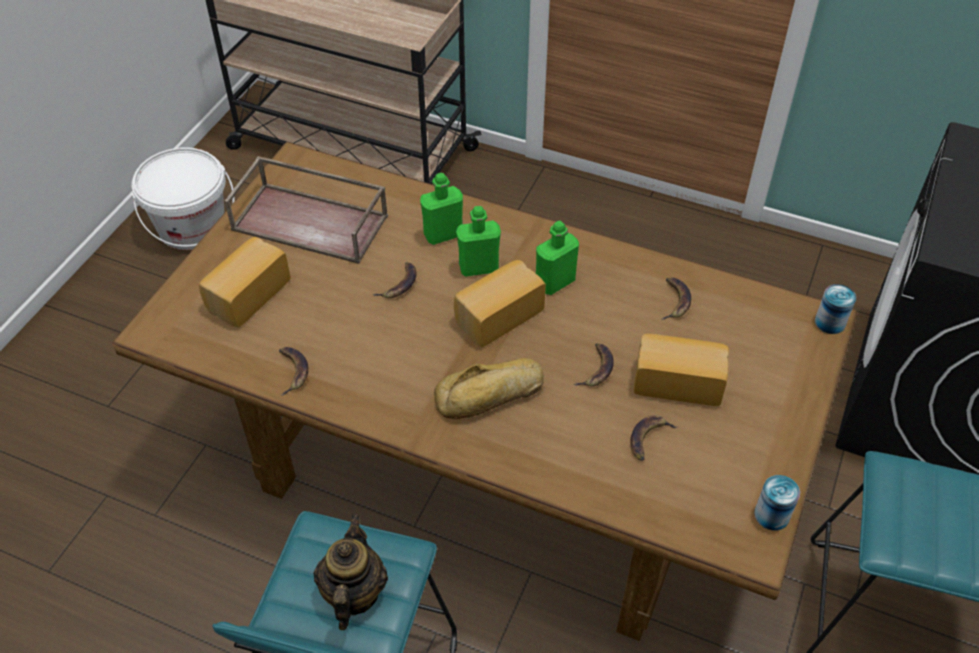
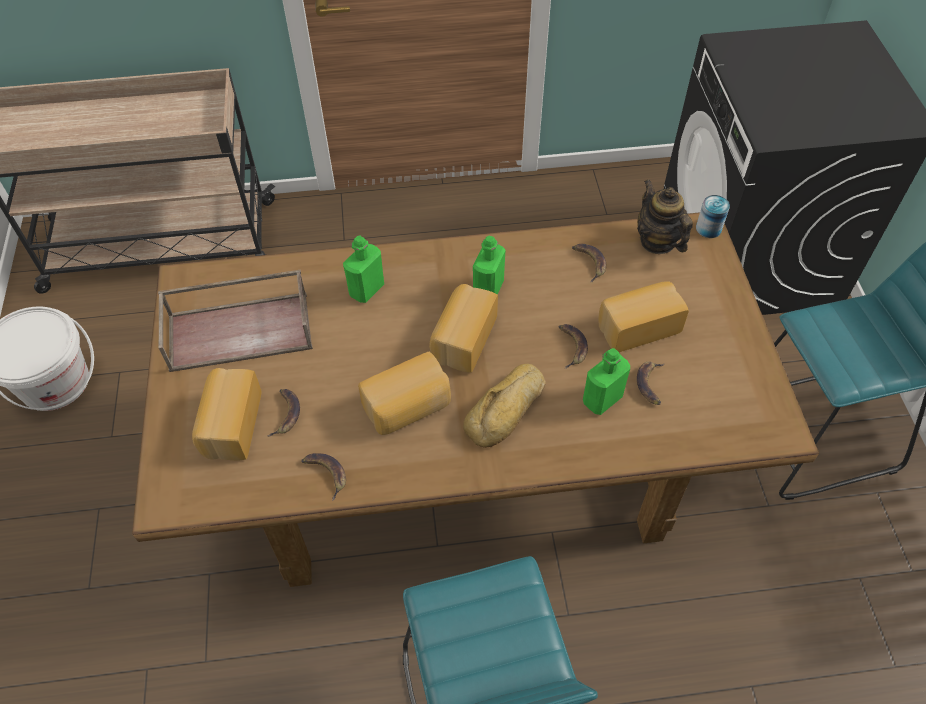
camera: 30 degrees left, 5 degrees up
teapot [314,514,388,630] -> teapot moved to [637,179,693,254]
banana [372,262,417,298] -> banana moved to [268,389,300,436]
green bottle [456,206,501,277] -> green bottle moved to [583,348,630,415]
can [754,475,800,531] -> none
none -> bread [358,352,451,435]

